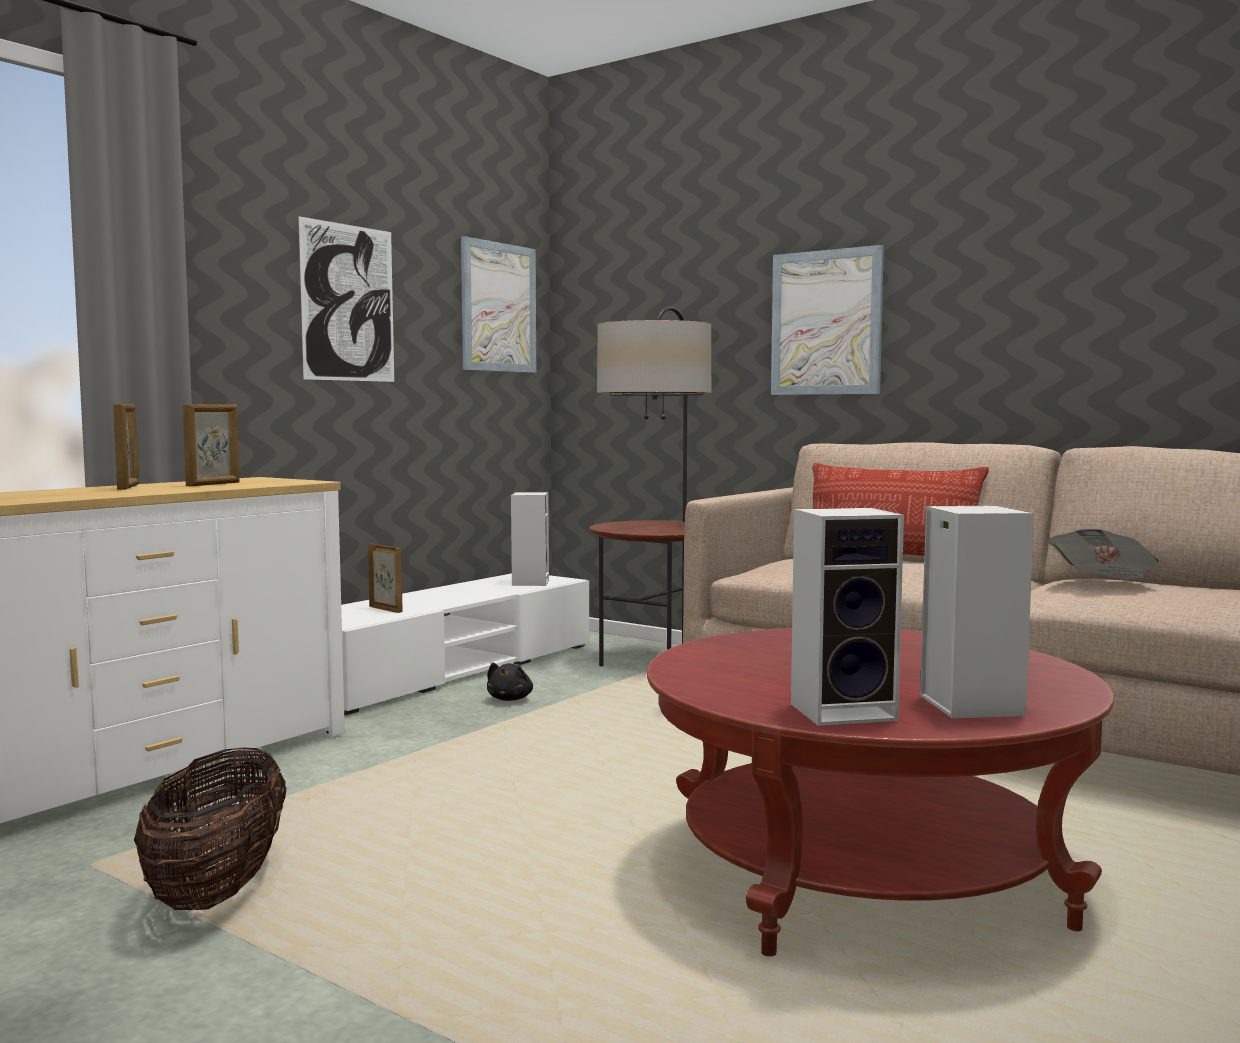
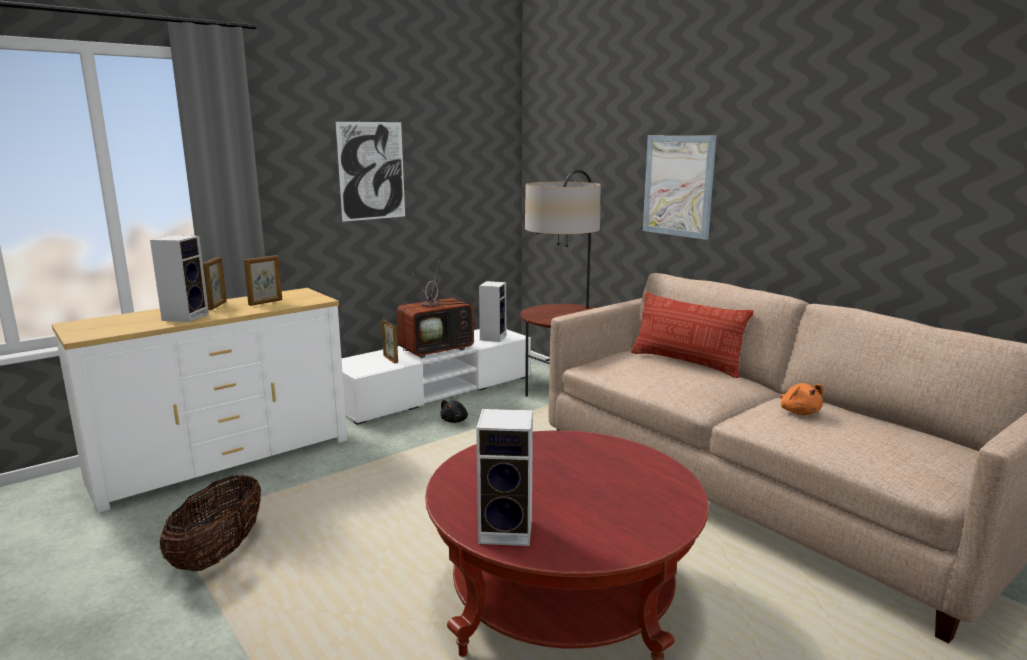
camera: 15 degrees right, 10 degrees up
picture [461,236,536,373] -> none
speaker [920,506,1034,718] -> speaker moved to [150,235,209,322]
newspaper [1048,529,1159,579] -> orange plush toy [780,383,823,415]
none -> television [397,261,474,358]

